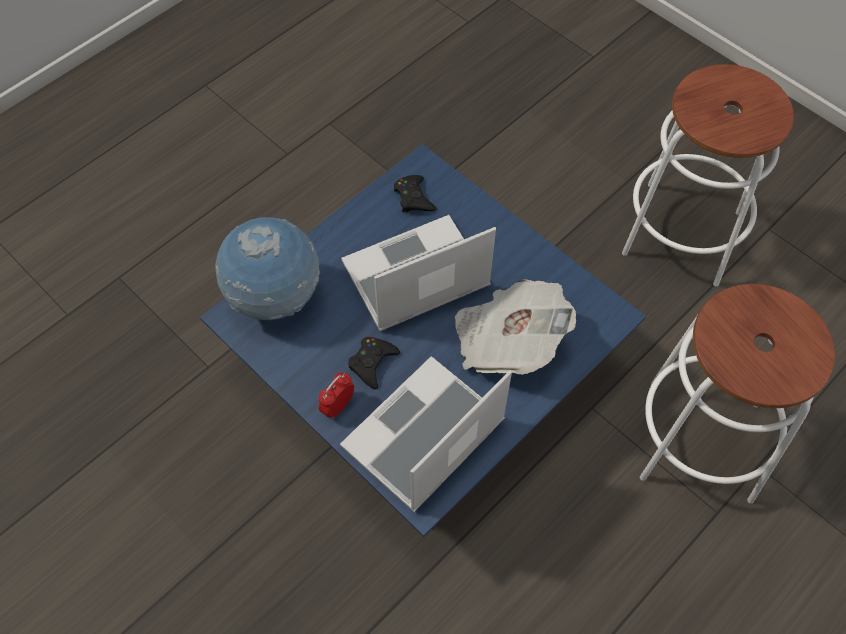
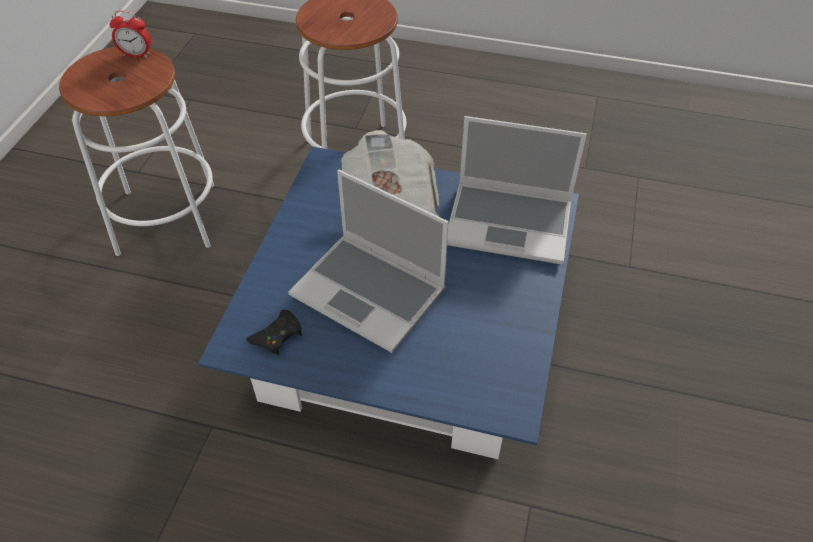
camera: 120 degrees left, 10 degrees down
globe [215,217,320,320] -> none
alarm clock [319,372,354,419] -> alarm clock moved to [109,10,151,58]
black game controller [348,337,400,389] -> none

